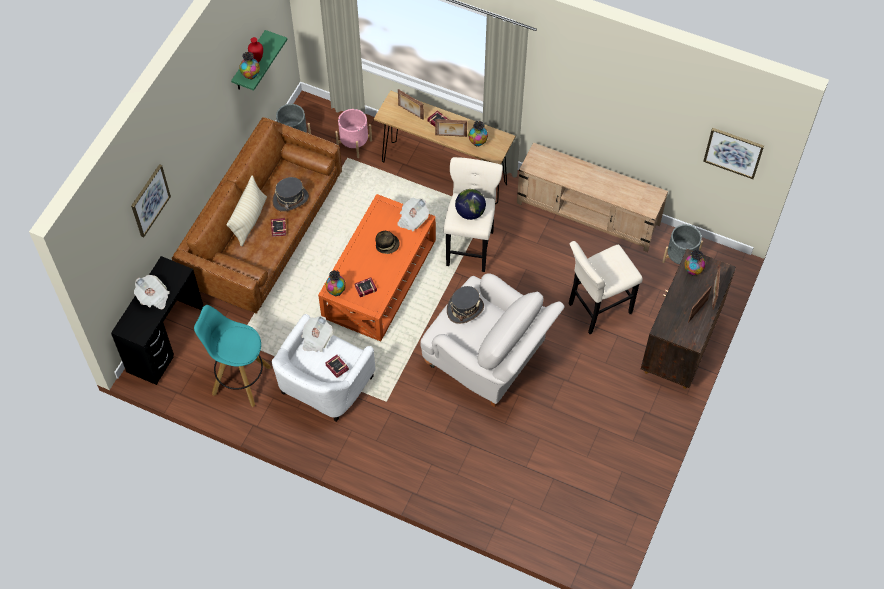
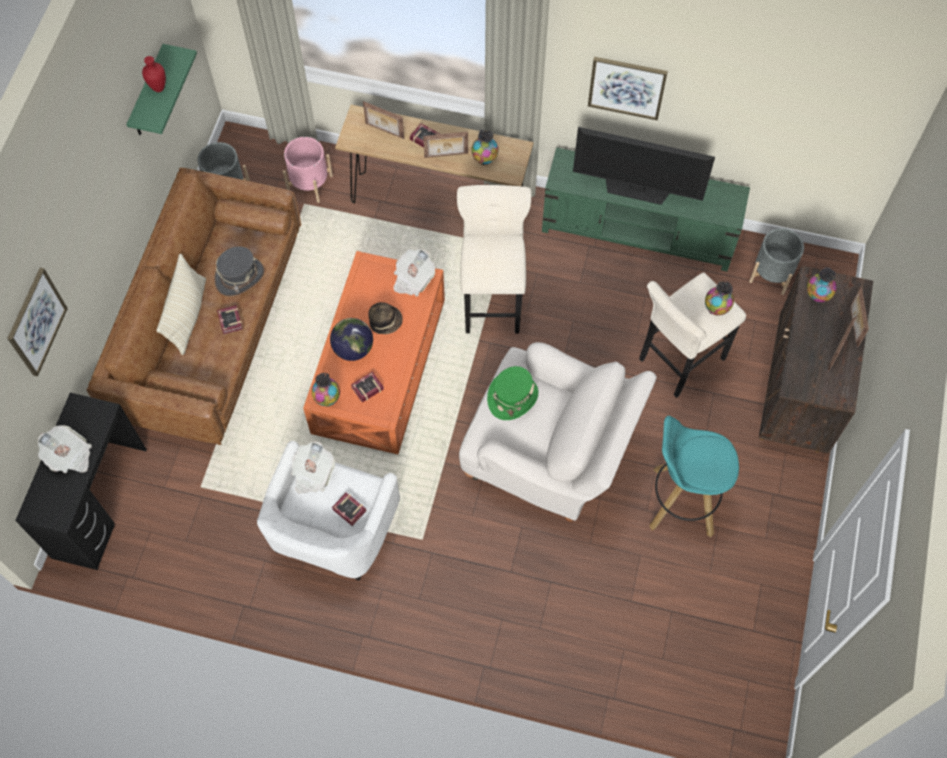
camera: 10 degrees left, 5 degrees up
turquoise stool [194,305,271,407] -> turquoise stool moved to [649,416,739,537]
vase [239,52,260,80] -> vase moved to [705,281,734,315]
grey hat [447,286,484,324] -> green hat [487,366,538,420]
globe [455,189,486,220] -> globe moved to [330,318,373,361]
beige tv stand [517,142,668,252] -> green tv stand [542,147,750,272]
picture [703,128,764,179] -> picture moved to [588,57,668,120]
none -> television [573,127,715,205]

